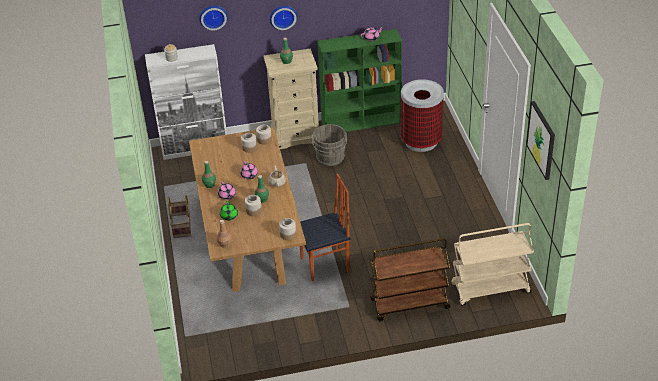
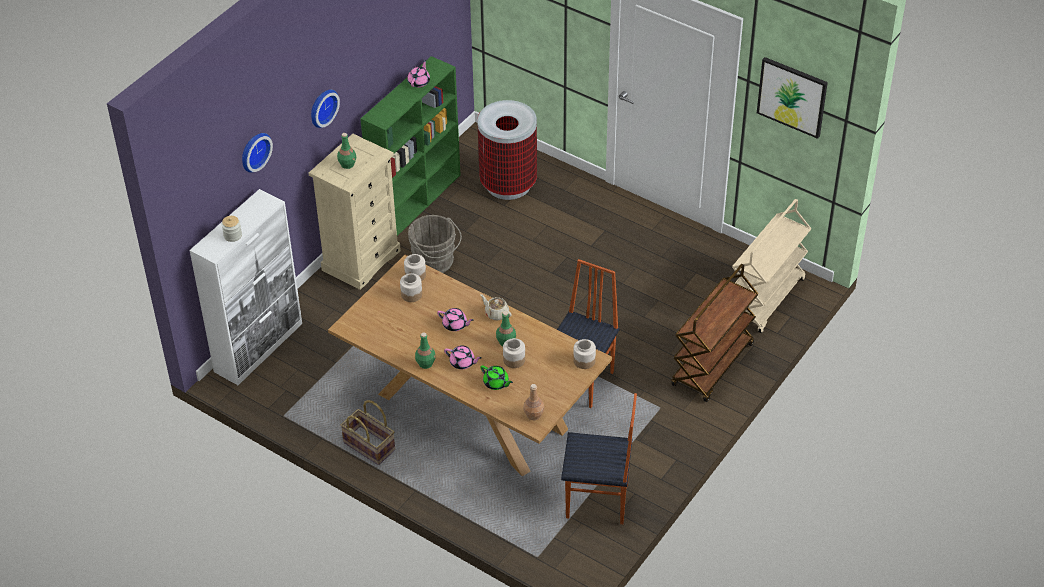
camera: 45 degrees left, 5 degrees up
none -> chair [561,393,637,524]

